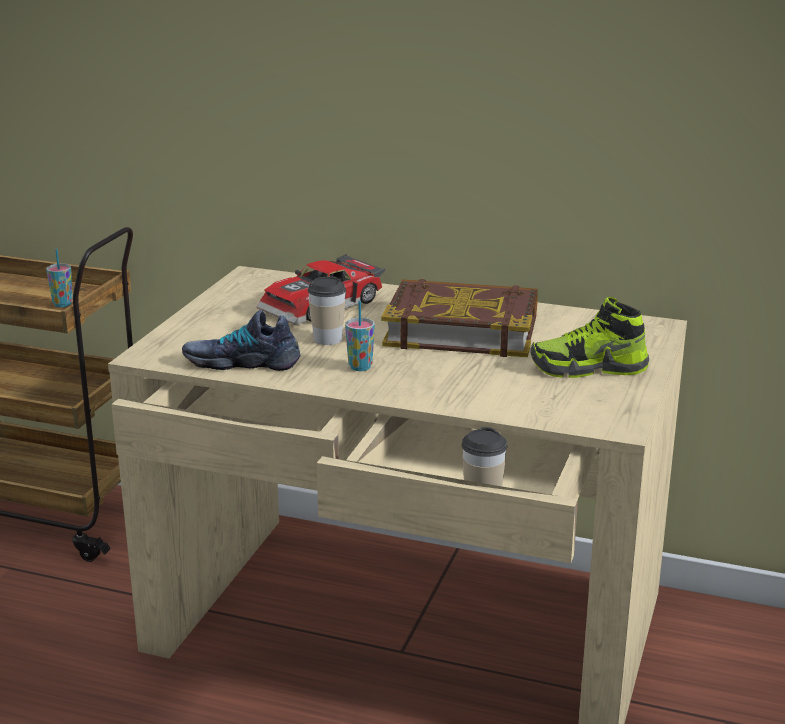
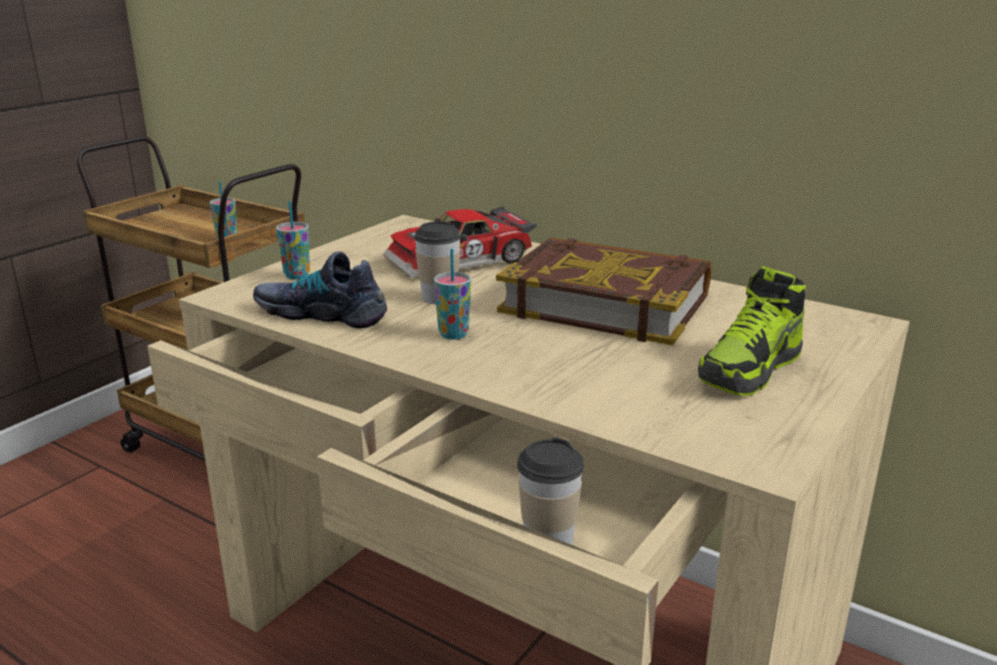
camera: 15 degrees right, 0 degrees up
shoe [530,297,649,378] -> shoe turned 60 degrees counterclockwise [698,266,806,396]
none -> cup [276,201,310,280]

